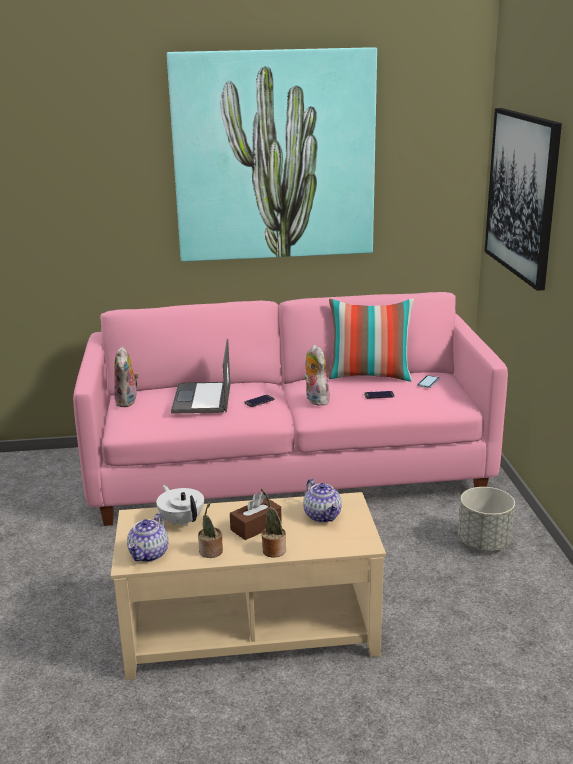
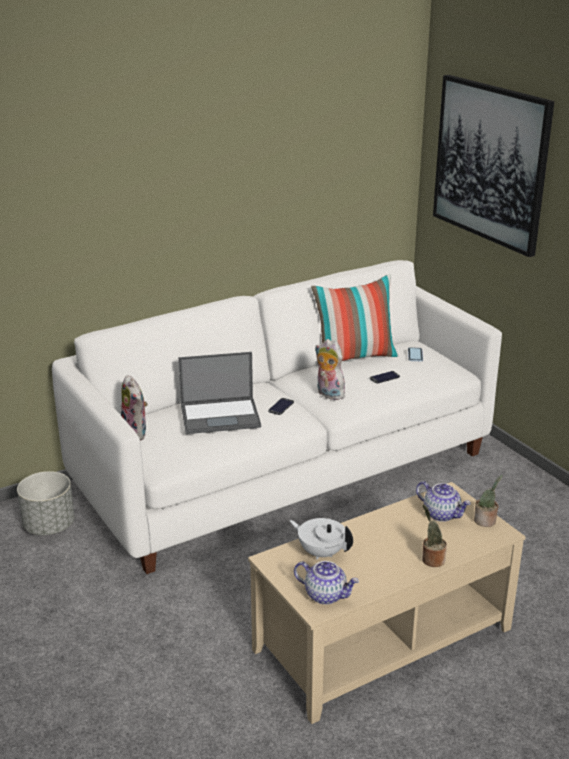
camera: 25 degrees left, 5 degrees up
pink sofa [73,292,508,526] -> white sofa [52,260,502,574]
teapot [127,513,168,562] -> teapot turned 60 degrees counterclockwise [294,561,359,605]
picture [167,47,377,262] -> none
laptop [171,339,230,414] -> laptop turned 75 degrees counterclockwise [178,352,261,434]
potted plant [198,501,223,558] -> potted plant moved to [474,475,502,527]
brown tissue box [230,493,282,540] -> none
grey planter [458,487,515,551] -> grey planter moved to [17,471,75,535]

